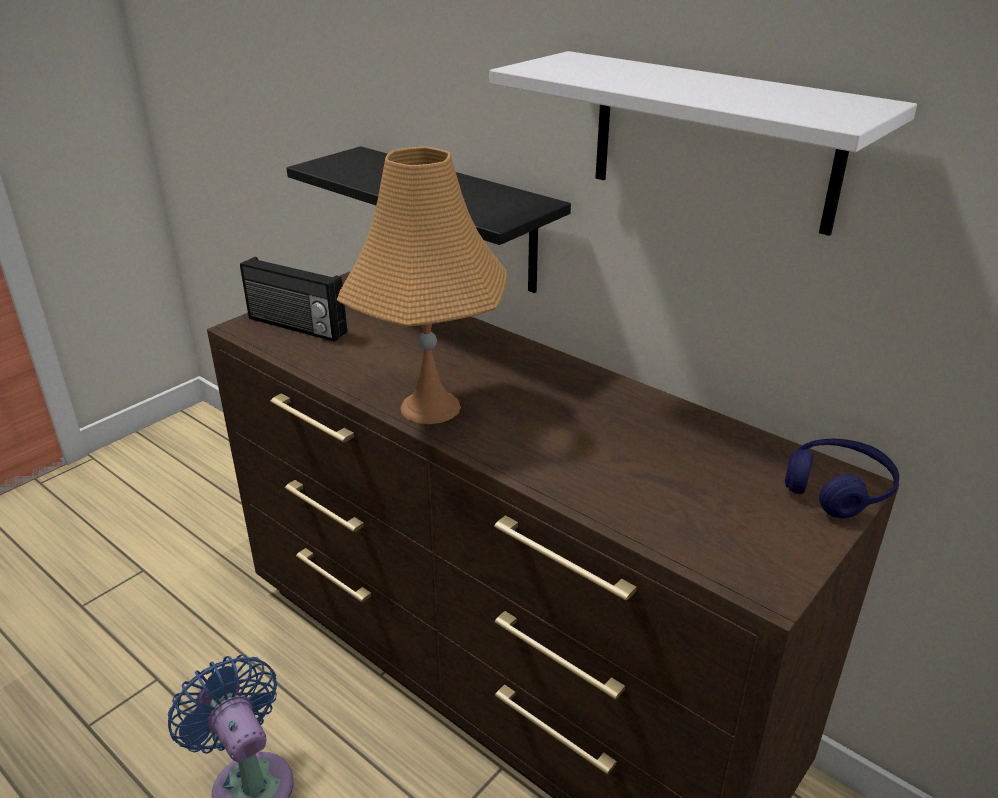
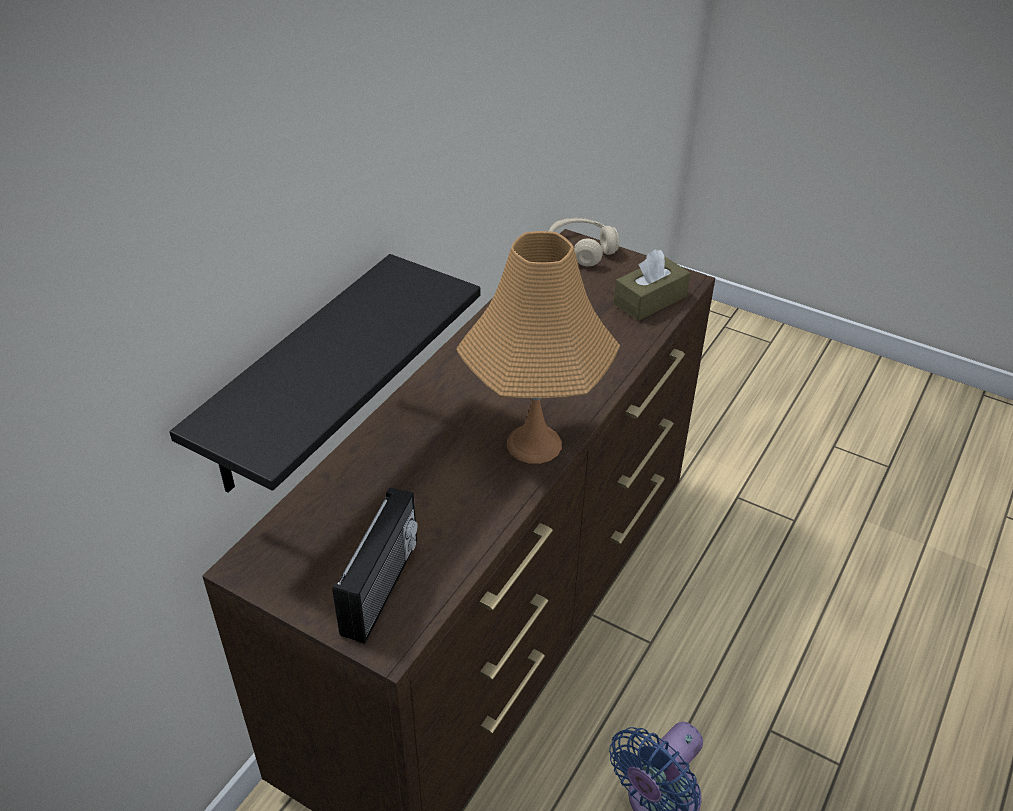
camera: 100 degrees left, 10 degrees up
white shelf [490,51,917,236] -> none
blue headphones [785,439,899,518] -> beige headphones [549,218,619,267]
none -> brown tissue box [614,249,690,321]

